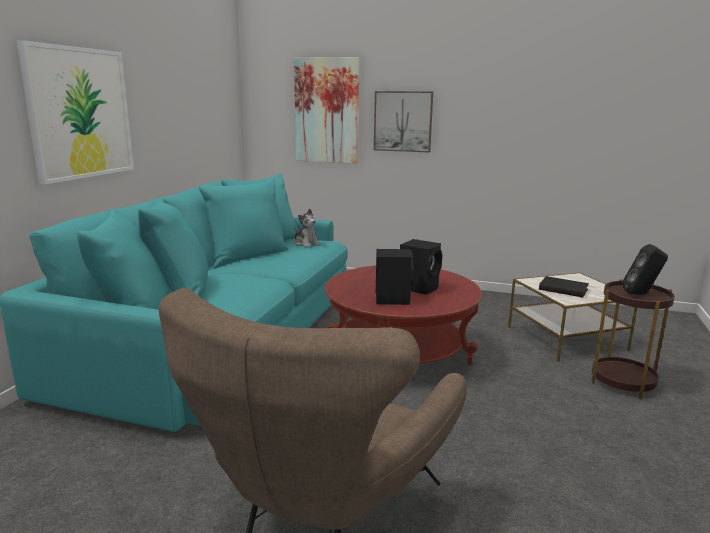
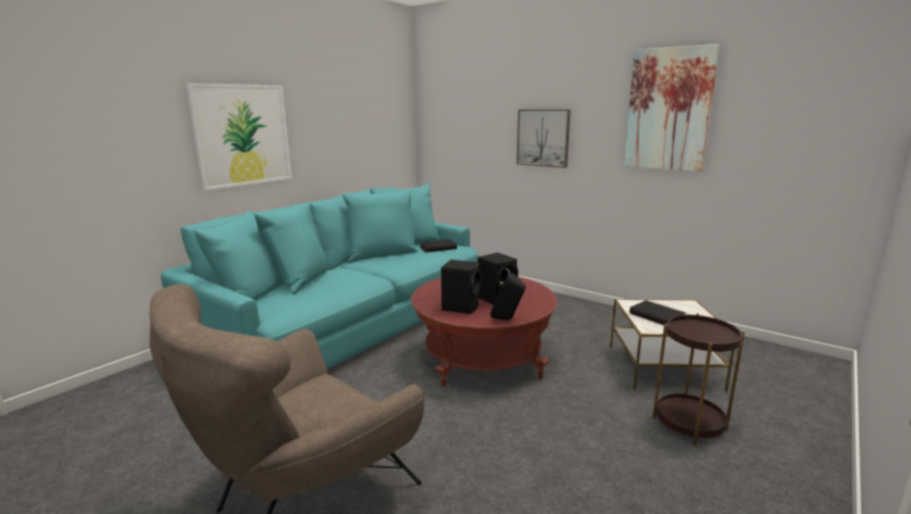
camera: 20 degrees right, 0 degrees up
picture [294,57,359,164] -> picture moved to [624,44,720,172]
plush toy [294,208,320,248] -> black book [419,239,457,252]
black speaker [622,244,668,295] -> black speaker moved to [490,273,526,320]

